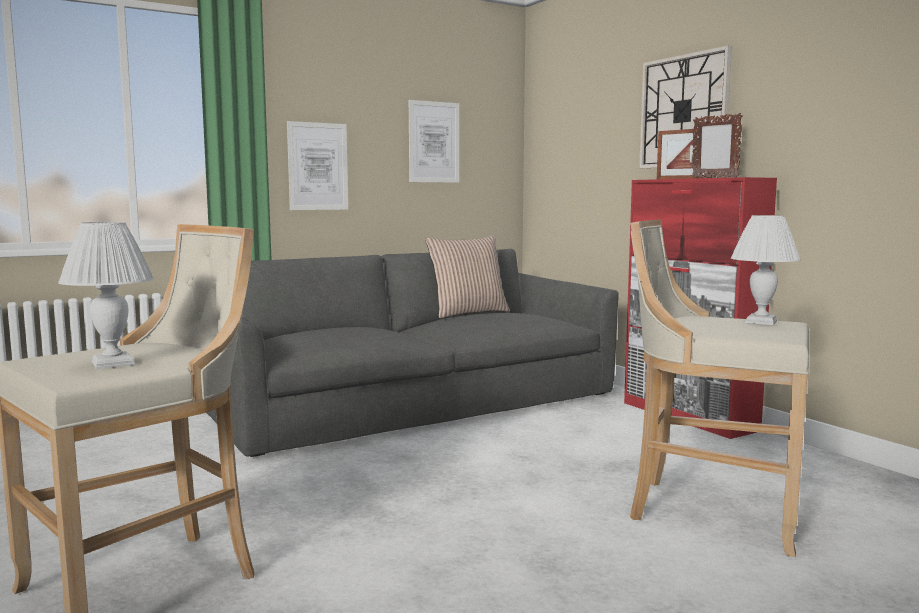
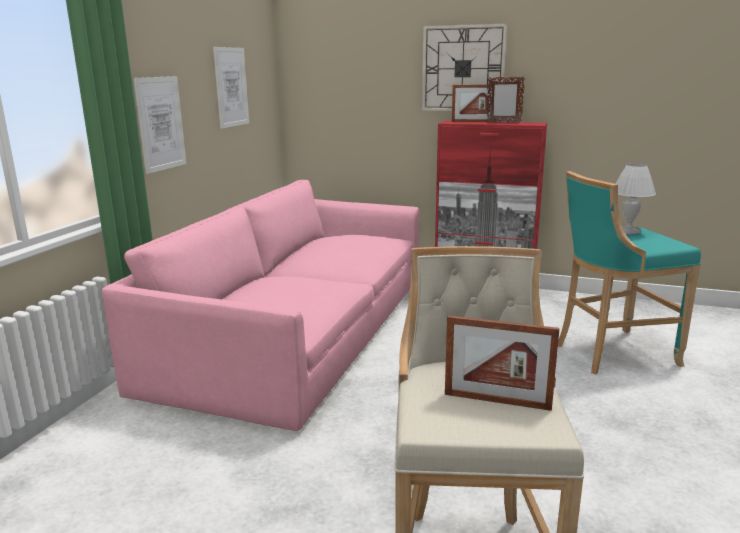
camera: 40 degrees left, 10 degrees up
white table lamp [58,222,154,369] -> picture frame [445,315,560,411]
grey sofa [207,249,619,457] -> pink sofa [102,180,419,431]
pillow [425,235,510,319] -> none
beige stool [630,219,809,557] -> turquoise stool [558,171,701,374]

